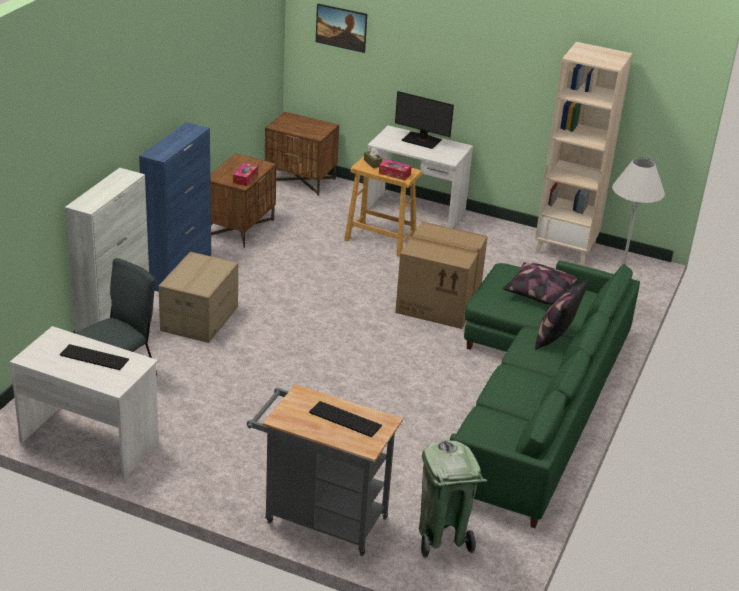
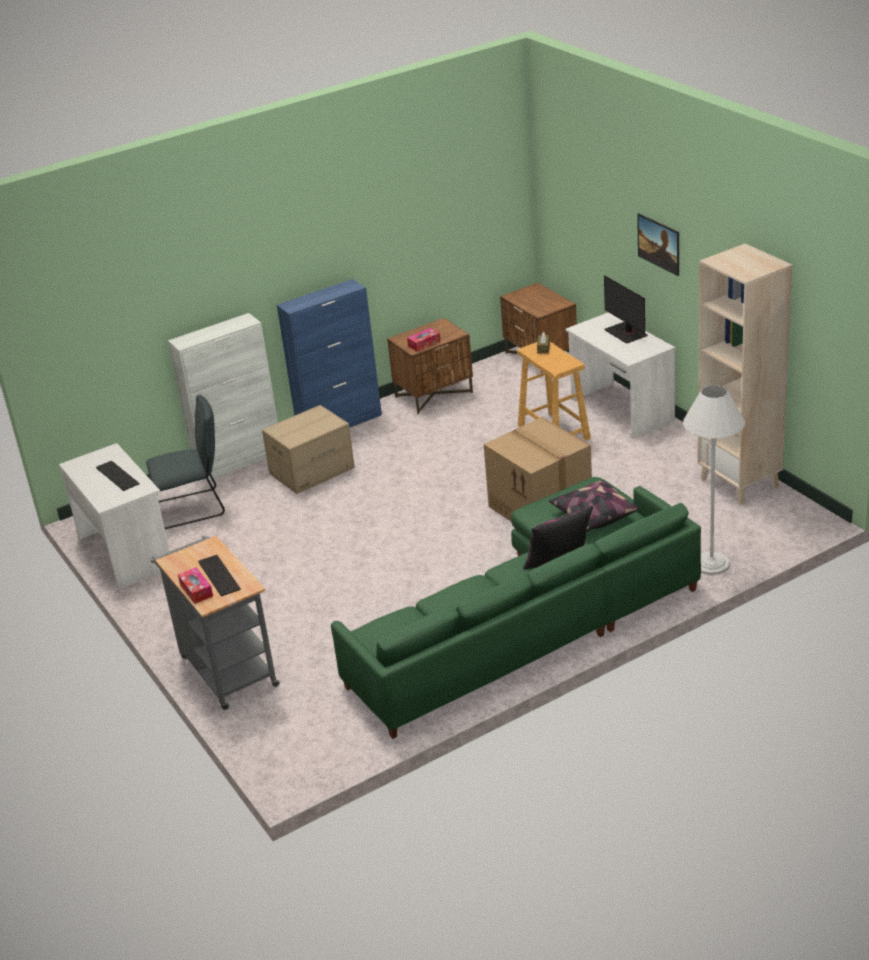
camera: 40 degrees right, 0 degrees up
picture [316,3,367,53] -> picture moved to [637,213,679,276]
tissue box [379,159,412,181] -> tissue box moved to [178,567,213,604]
green trash can [419,440,488,559] -> none

